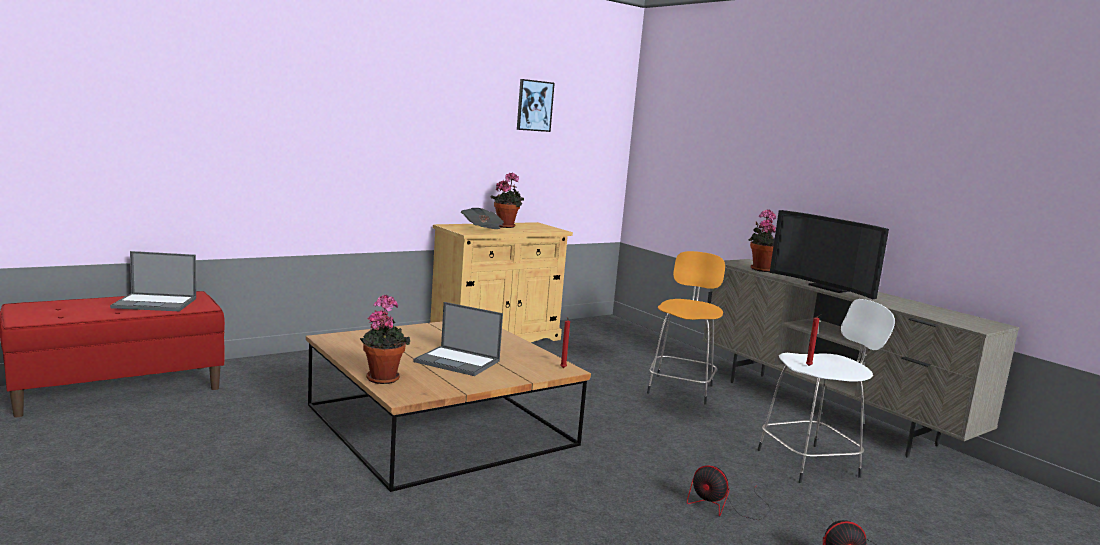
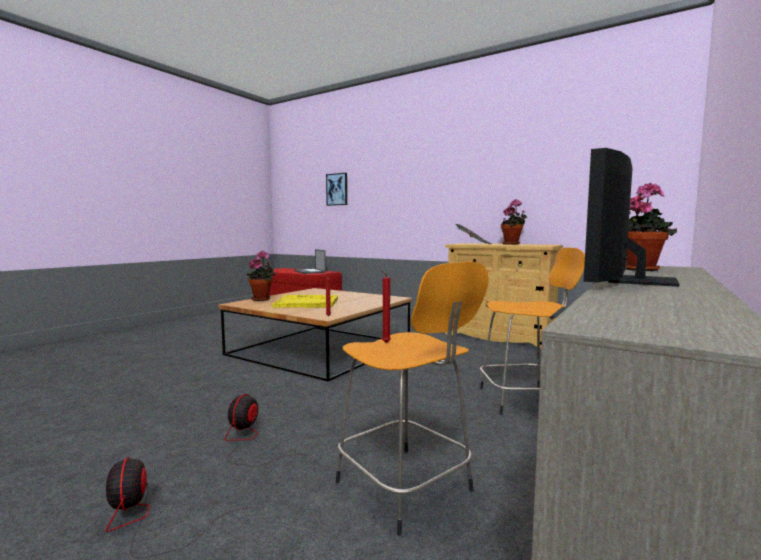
camera: 70 degrees right, 5 degrees down
laptop [413,302,503,376] -> yellow tray [272,295,338,308]
picture [517,79,555,132] -> picture moved to [326,173,347,206]
white stool [758,299,895,483] -> orange stool [336,262,489,536]

